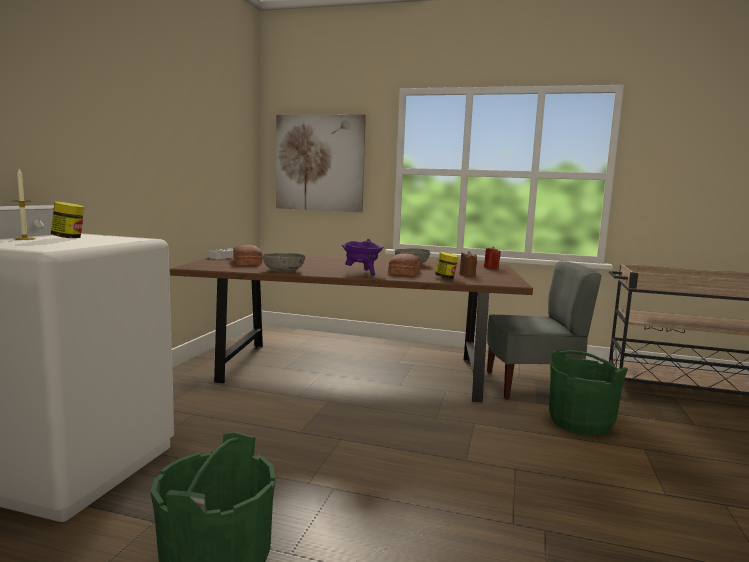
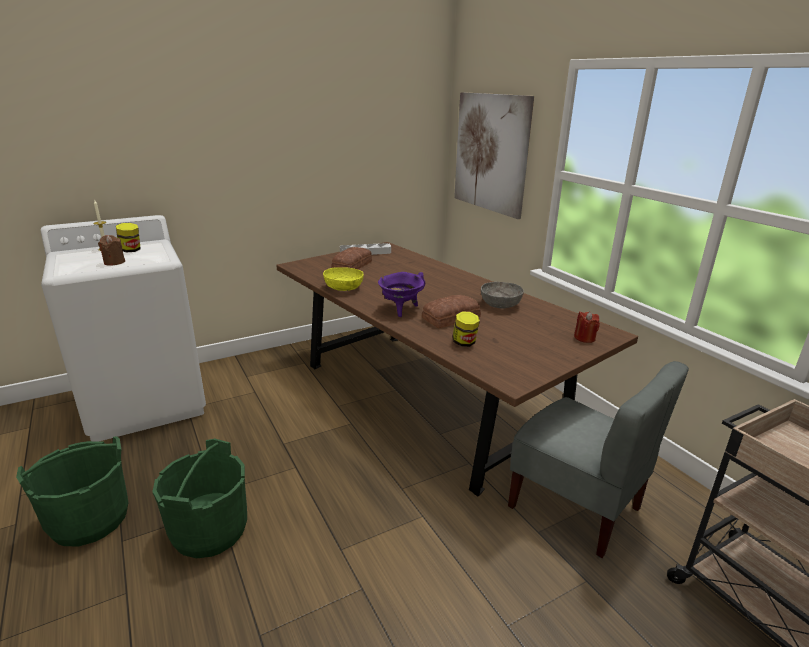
camera: 45 degrees right, 15 degrees up
grey bowl [262,253,305,271] -> yellow bowl [323,267,364,291]
brown candle [459,251,477,276] -> brown candle moved to [98,235,125,266]
green bucket [549,350,628,436] -> green bucket moved to [152,439,247,558]

